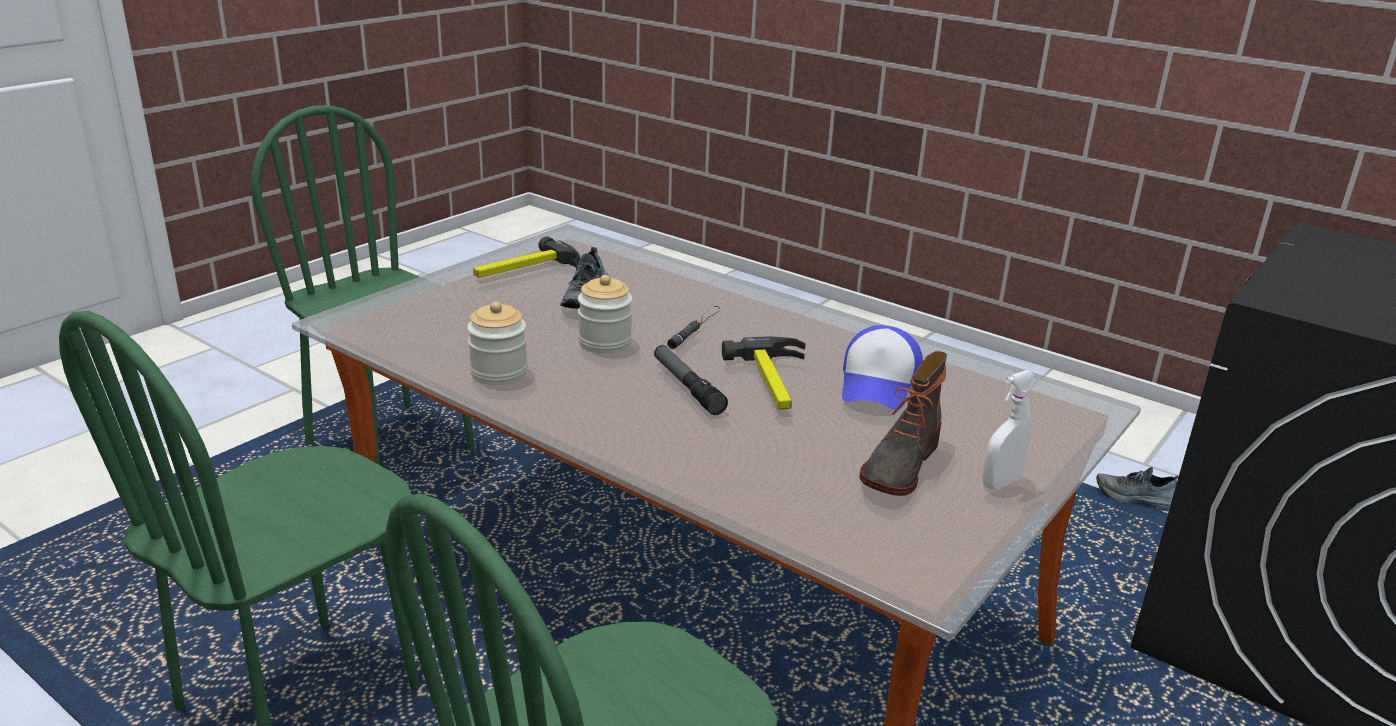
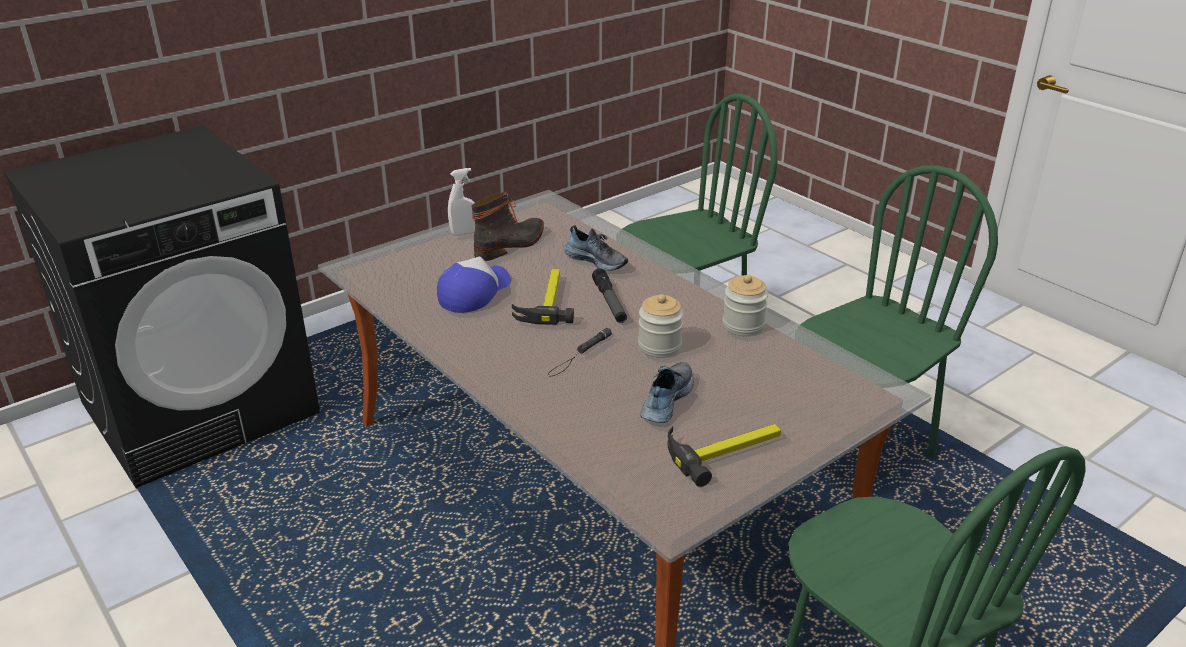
camera: 165 degrees left, 5 degrees up
shoe [1097,467,1179,511] -> shoe moved to [563,225,628,271]

